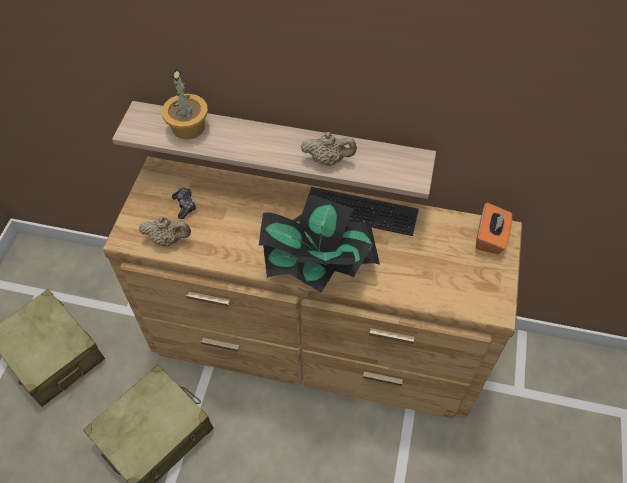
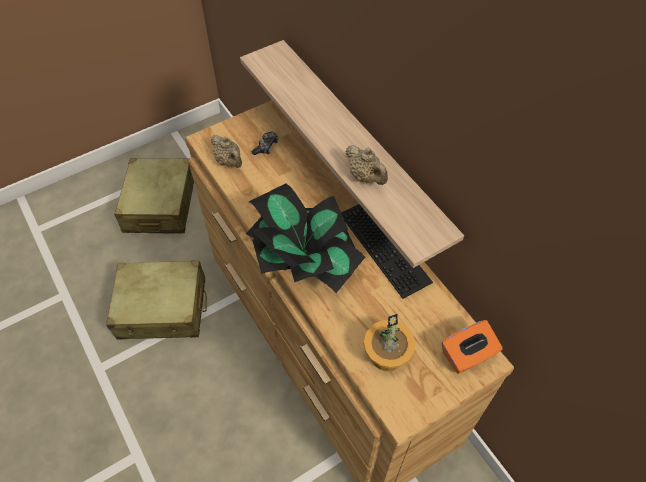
camera: 45 degrees right, 0 degrees up
potted plant [162,68,208,140] -> potted plant moved to [364,314,415,371]

